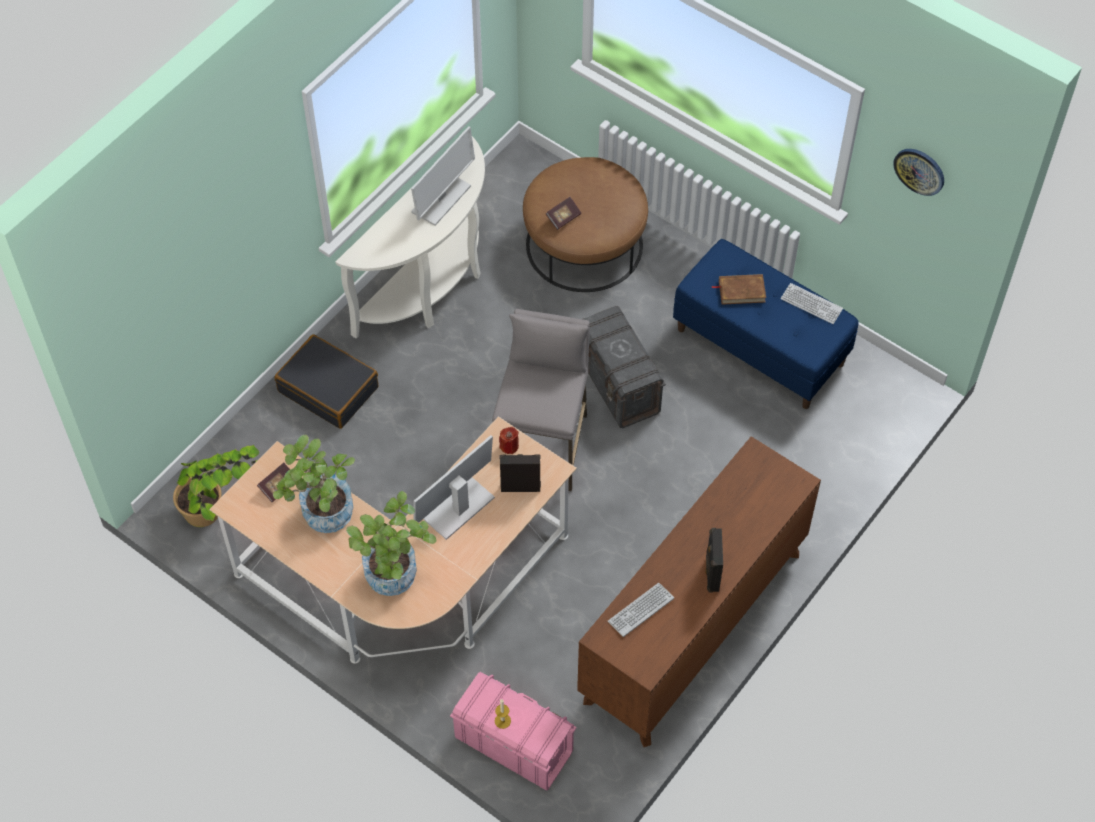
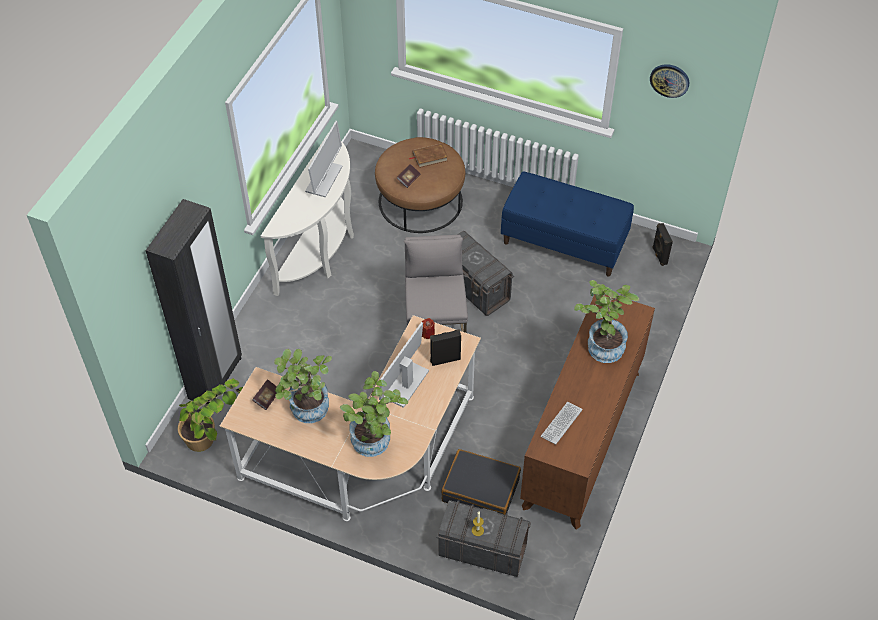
camera: 15 degrees left, 5 degrees down
black suitcase [275,334,378,429] -> black suitcase moved to [441,449,521,515]
pink storage box [450,672,577,791] -> grey storage box [437,500,531,577]
black speaker [705,528,723,592] -> black speaker moved to [652,223,673,266]
brown book [711,274,766,305] -> brown book moved to [409,143,448,168]
keyboard [781,283,843,324] -> none
none -> black wardrobe [145,199,242,404]
none -> potted plant [574,280,639,363]

